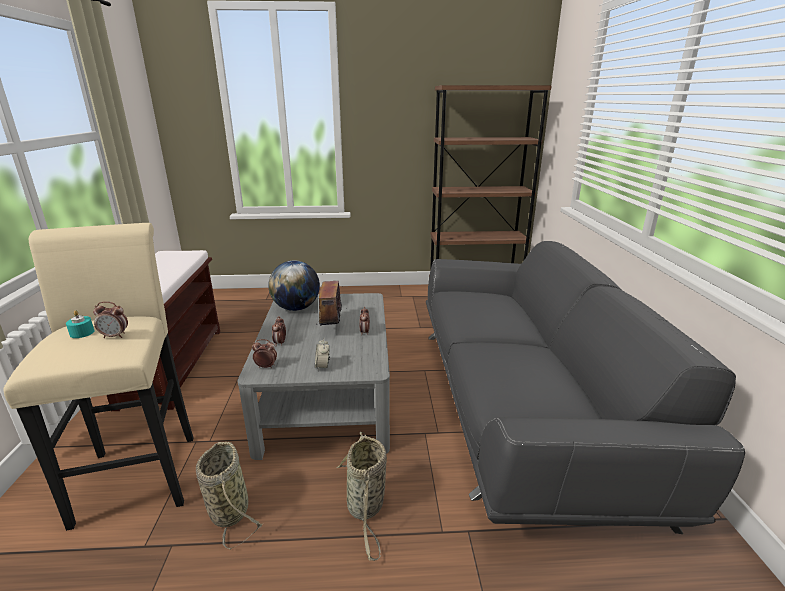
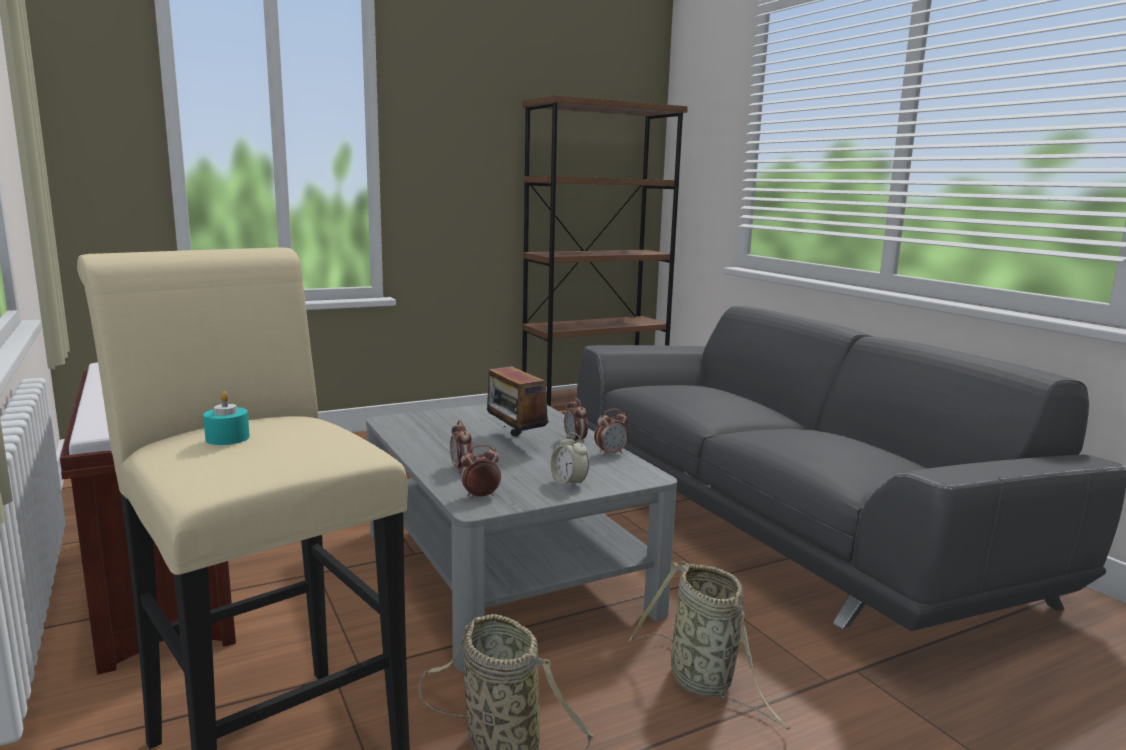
camera: 25 degrees left, 10 degrees down
alarm clock [93,301,128,338] -> alarm clock moved to [594,409,628,456]
globe [268,260,320,311] -> none

